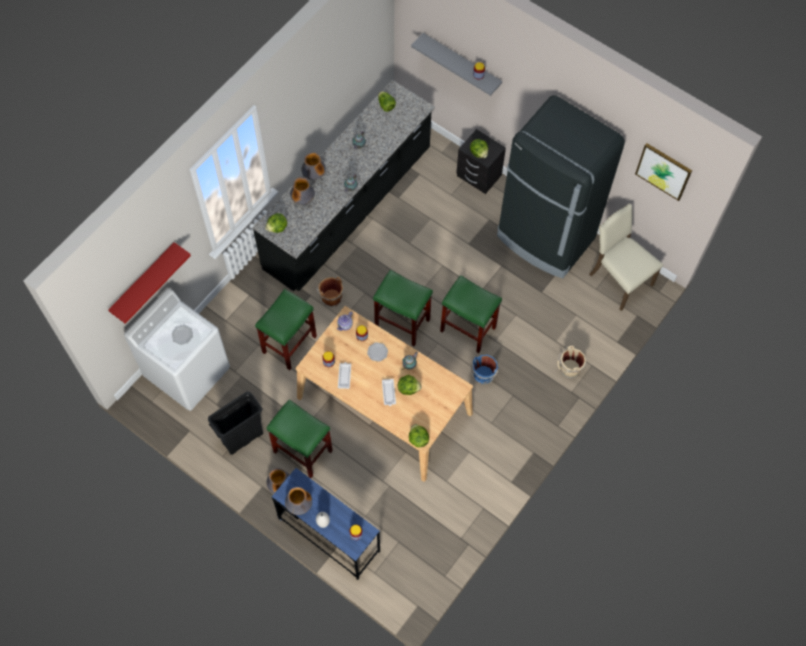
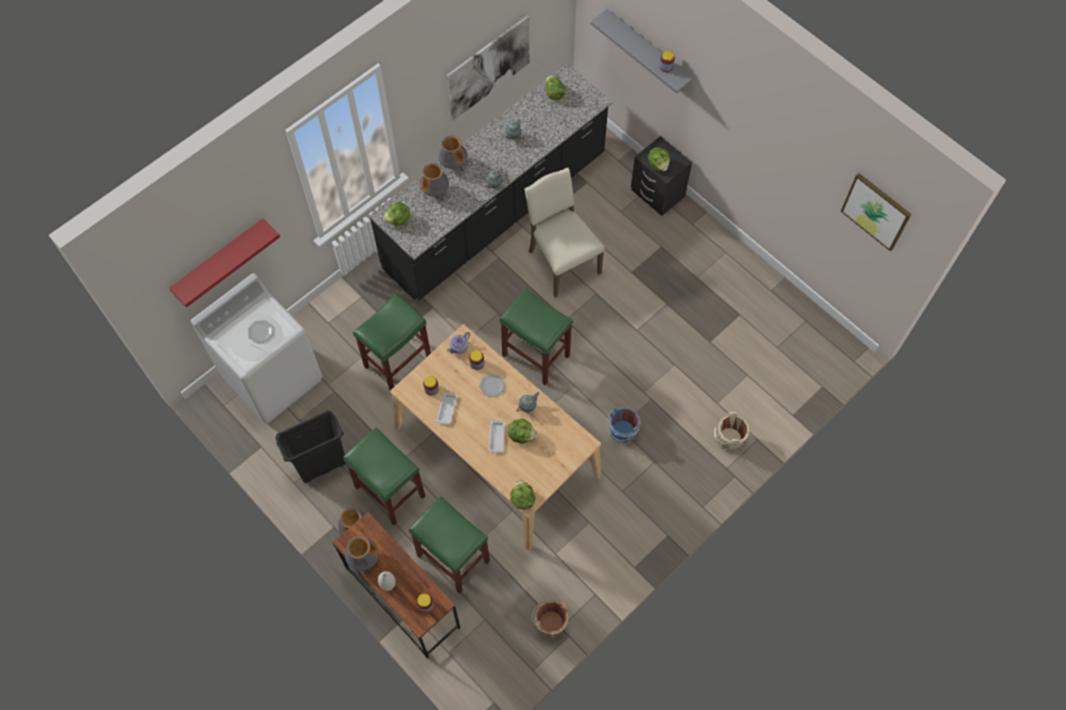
camera: 10 degrees right, 0 degrees up
blue desk [272,468,380,580] -> brown desk [333,512,460,659]
brown bucket [317,277,343,307] -> brown bucket moved to [532,600,568,638]
green stool [440,275,502,353] -> green stool moved to [409,496,490,594]
black fridge [497,95,625,279] -> none
beige chair [589,204,663,311] -> beige chair moved to [524,168,605,298]
none -> picture [447,15,529,121]

